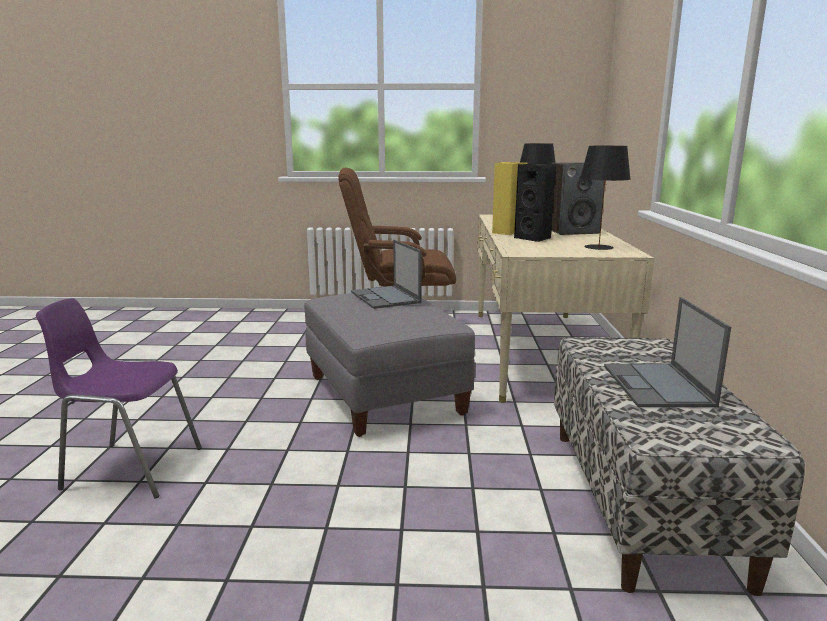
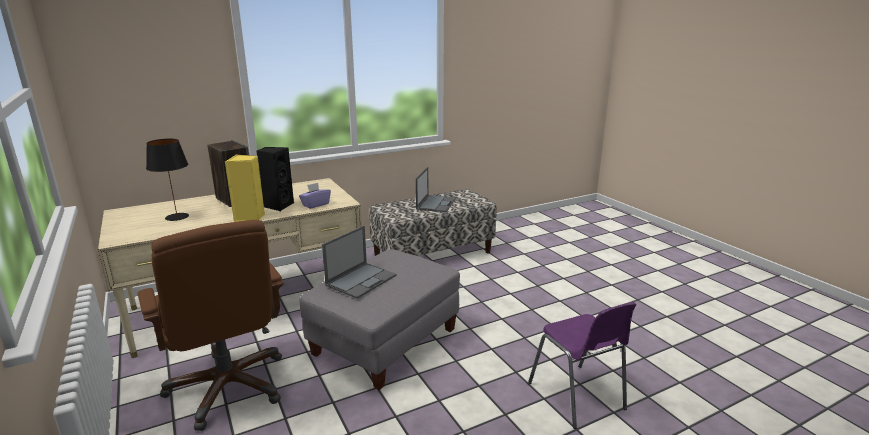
camera: 120 degrees left, 5 degrees up
black table lamp [580,146,631,250] -> none
laptop [604,297,731,407] -> laptop turned 45 degrees counterclockwise [416,167,456,212]
none -> purple tissue box [299,183,331,209]

